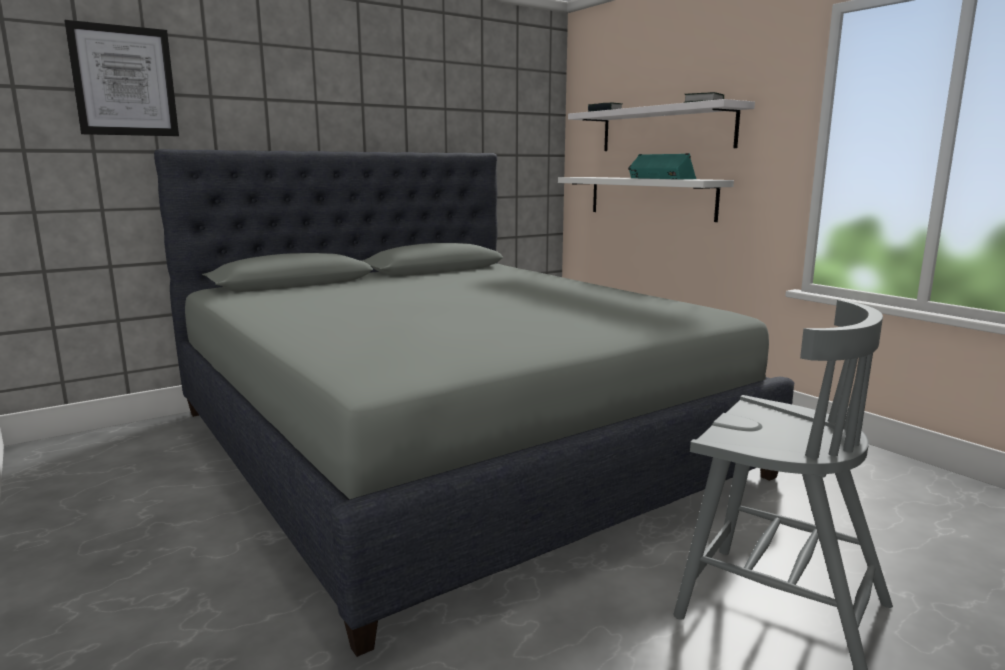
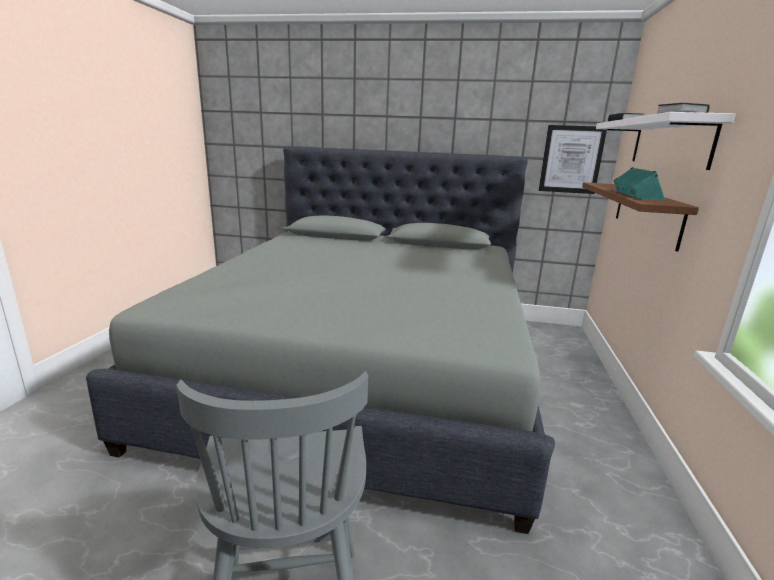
camera: 45 degrees right, 5 degrees up
picture [64,20,179,136] -> picture moved to [539,125,607,194]
white shelf [558,177,734,222] -> brown shelf [582,182,699,252]

